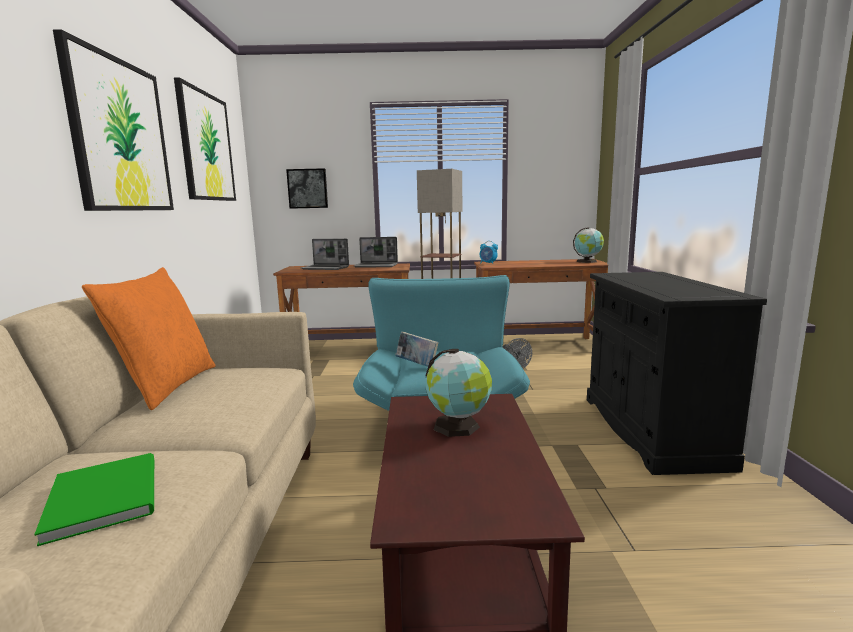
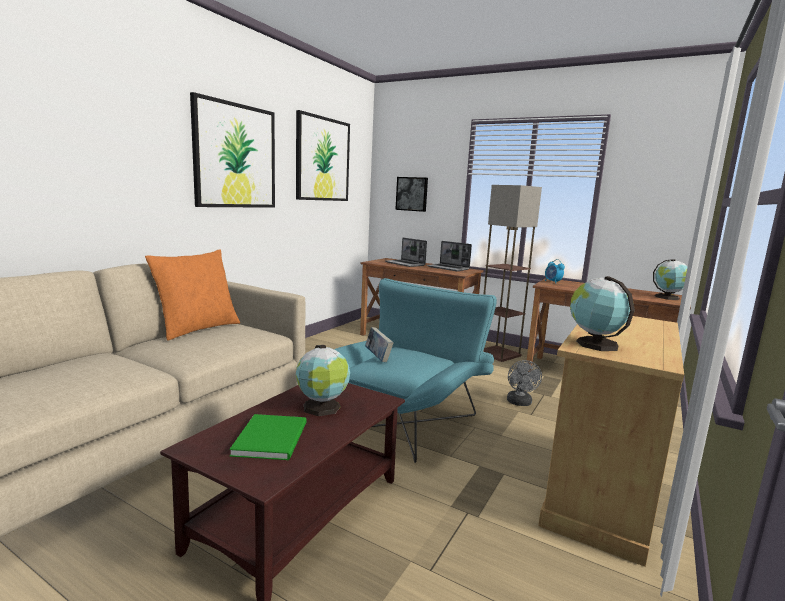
camera: 30 degrees right, 0 degrees up
green book [34,453,154,546] -> green book moved to [229,414,307,460]
black cabinet [587,272,767,475] -> beige cabinet [538,316,684,567]
none -> globe [570,276,635,351]

